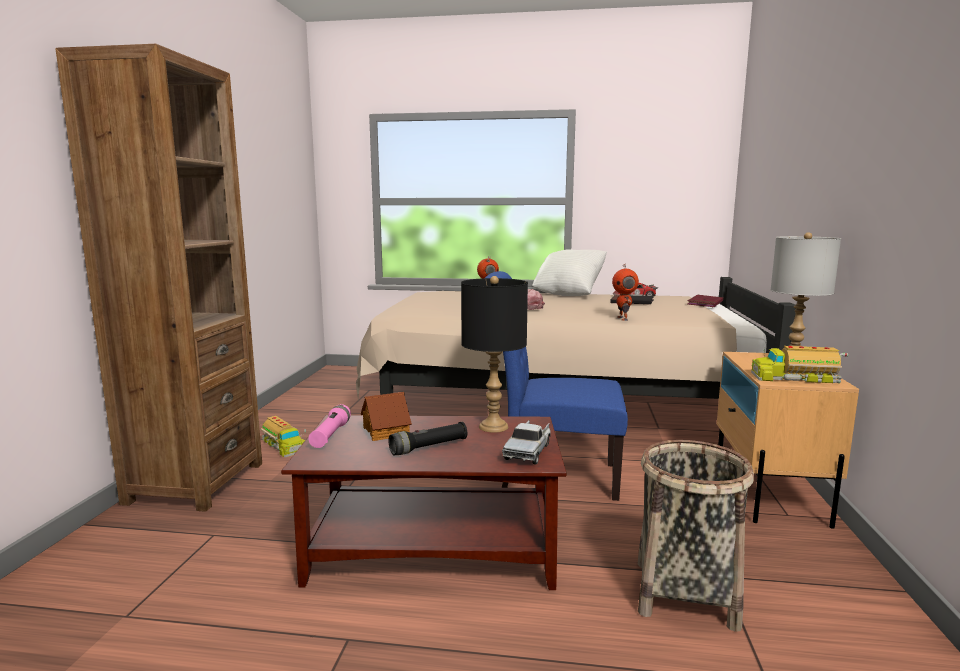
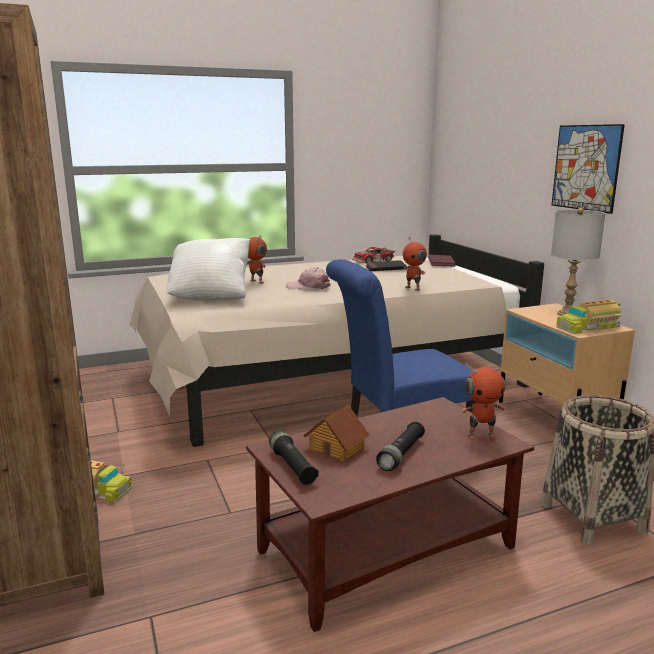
camera: 30 degrees left, 5 degrees up
pink flashlight [308,404,351,448] -> black flashlight [269,431,319,485]
black table lamp [461,276,528,433] -> none
toy truck [502,420,551,464] -> toy robot [461,362,506,439]
white pillow [532,249,607,296] -> white pillow moved to [166,238,250,301]
none -> picture [552,124,625,214]

